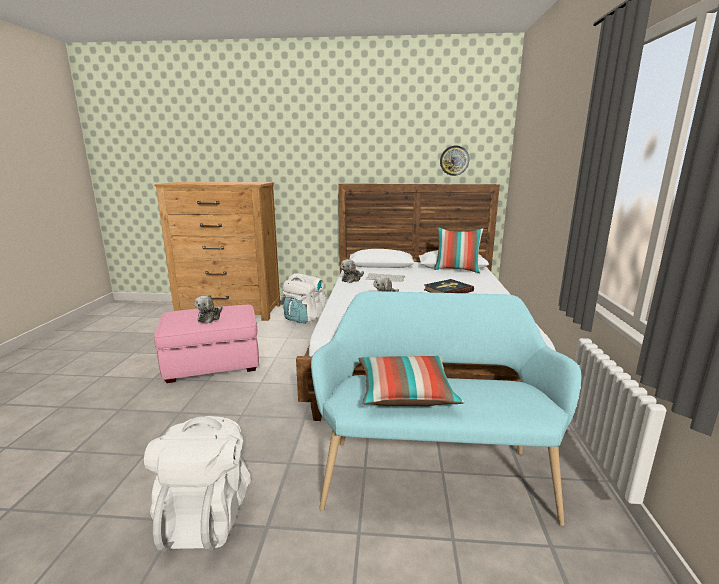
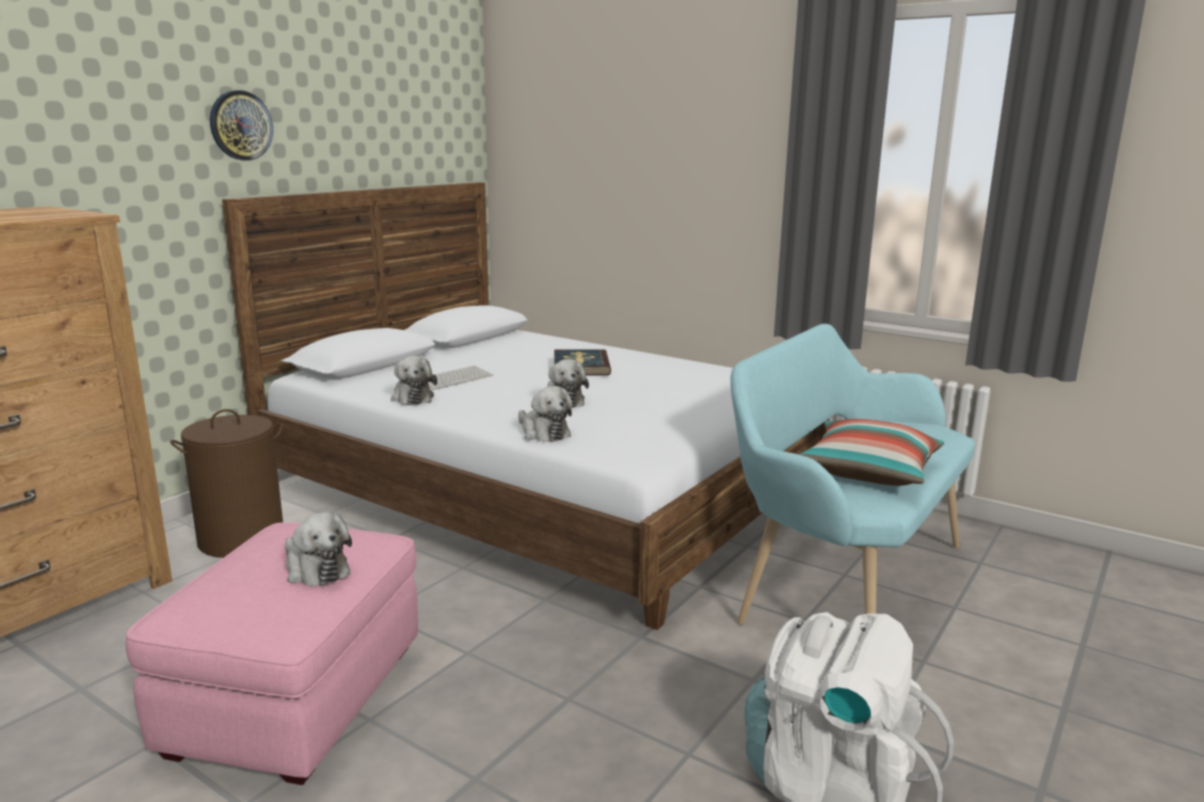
camera: 60 degrees left, 0 degrees up
white backpack [282,273,327,324] -> brown laundry basket [170,409,283,558]
pillow [434,227,483,273] -> none
wall clock [440,146,469,176] -> wall clock moved to [210,90,273,161]
none -> plush toy [518,386,572,442]

